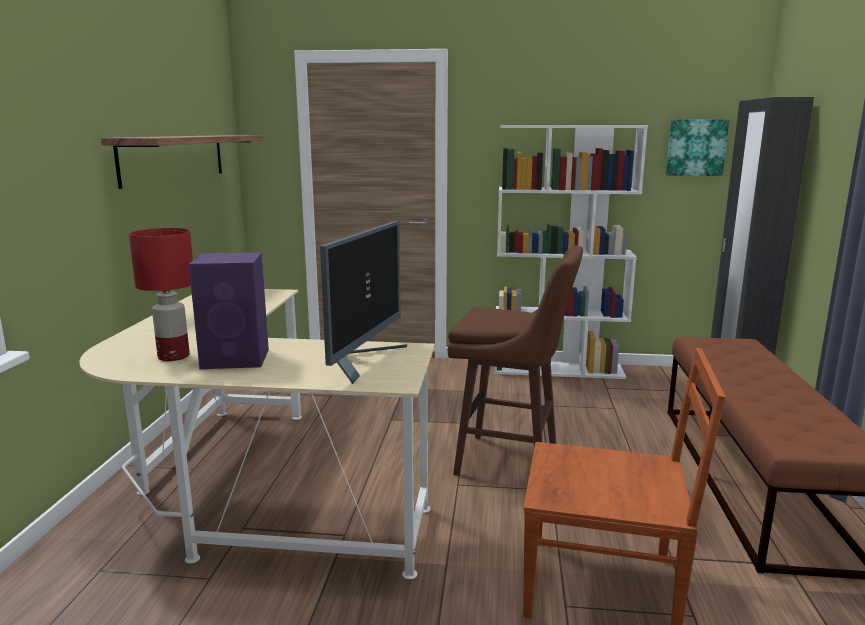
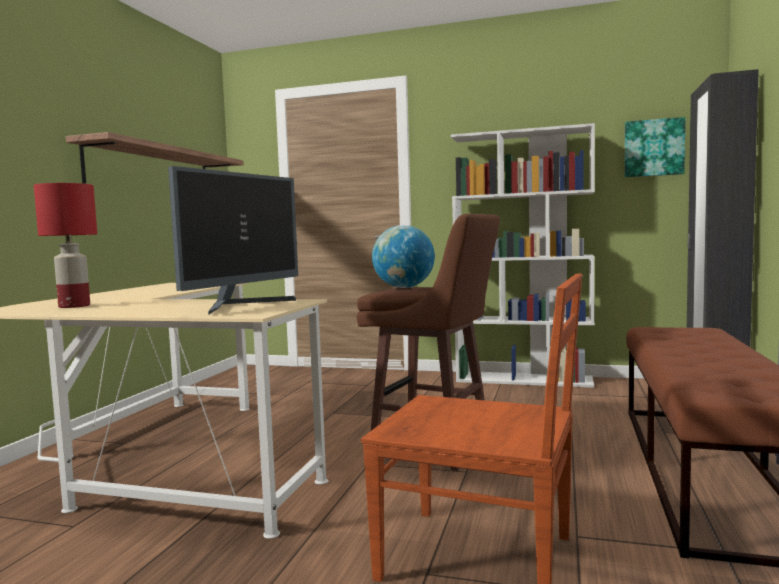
camera: 10 degrees right, 10 degrees down
purple speaker [189,253,269,369] -> none
none -> globe [372,225,435,288]

